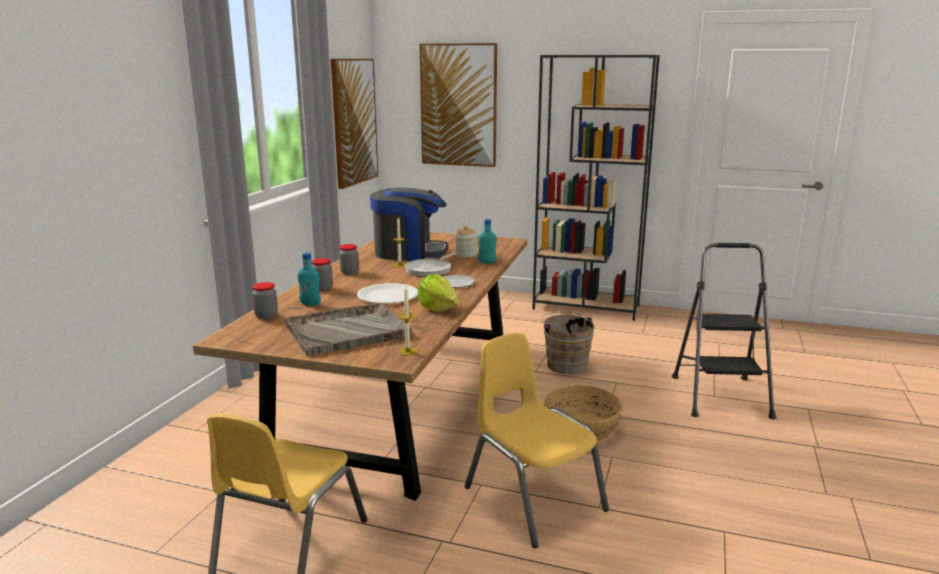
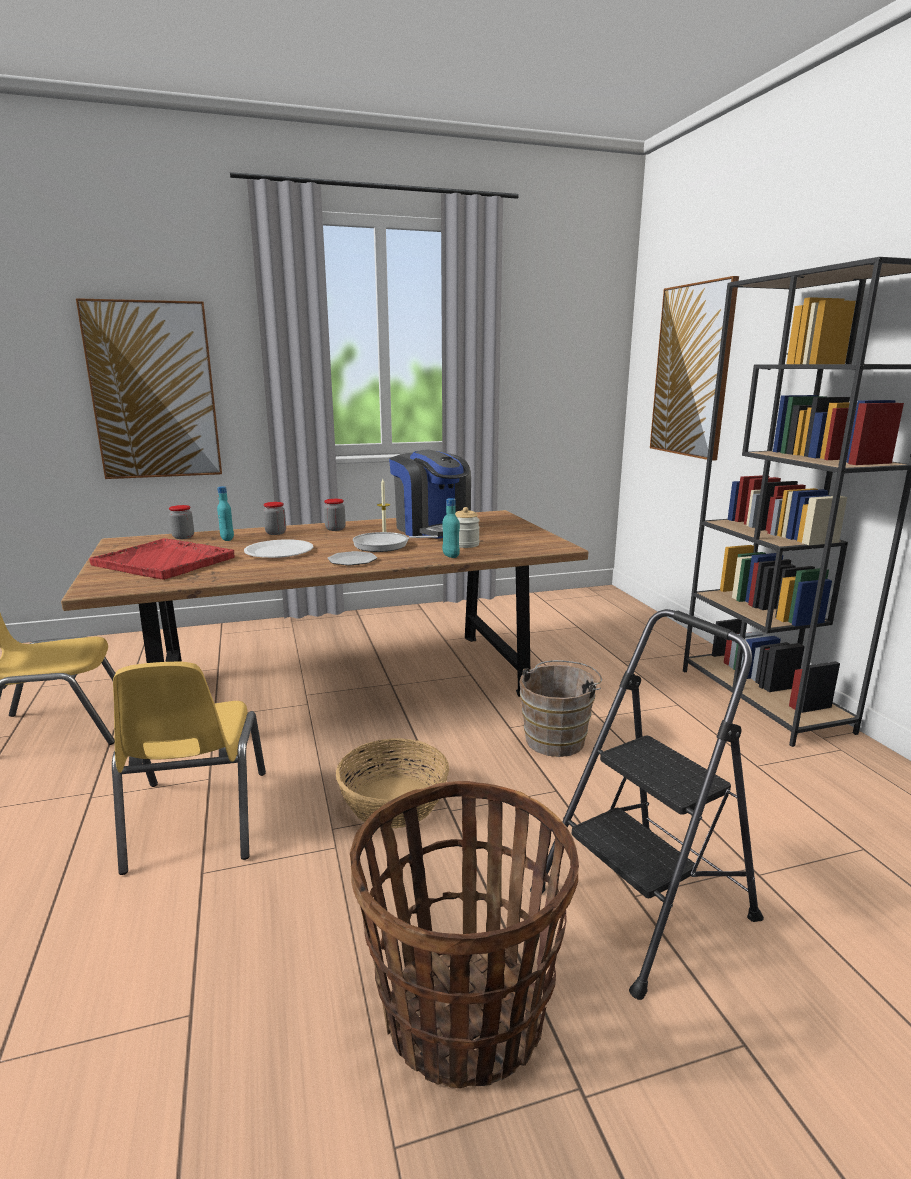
camera: 55 degrees right, 0 degrees up
grey tray [286,303,411,356] -> red tray [89,538,234,580]
picture [331,59,378,189] -> picture moved to [76,298,222,479]
candle [399,286,417,356] -> none
lettuce [418,274,459,312] -> none
yellow chair [465,333,609,548] -> yellow chair turned 150 degrees clockwise [112,662,266,875]
none -> basket [350,781,579,1088]

